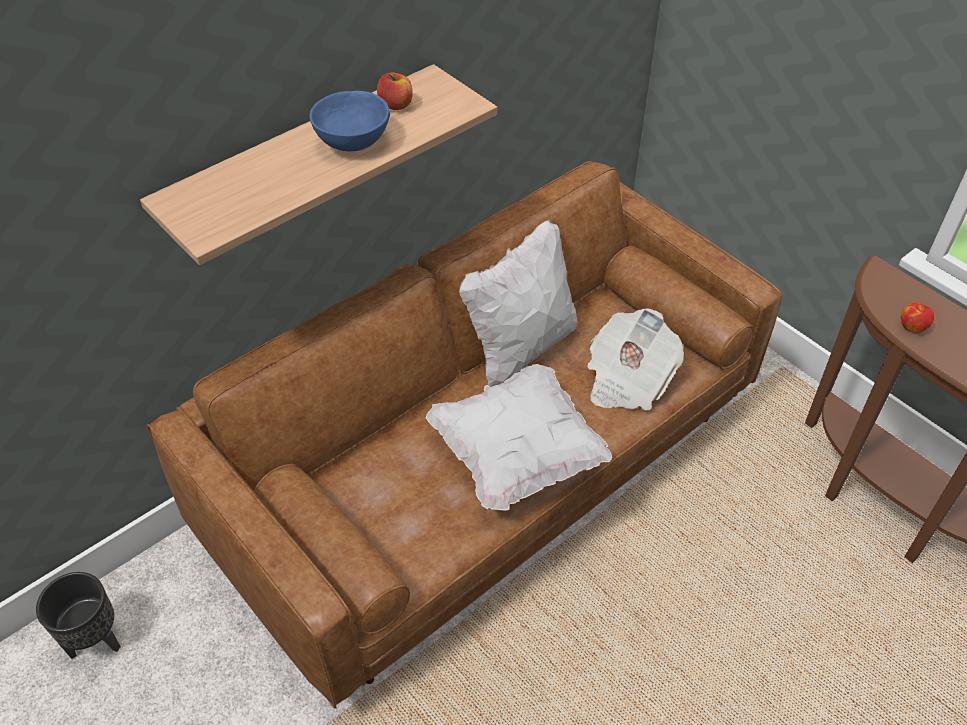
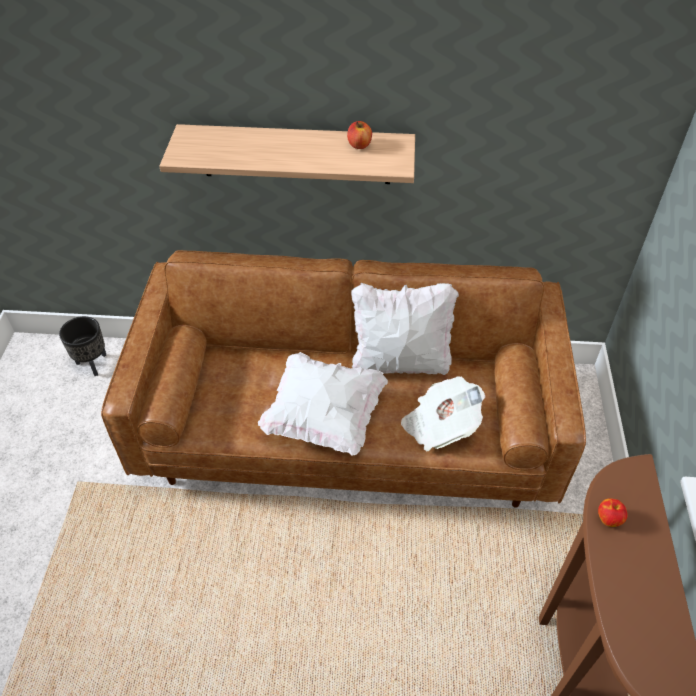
camera: 45 degrees right, 0 degrees up
blue bowl [309,91,390,151] -> none

